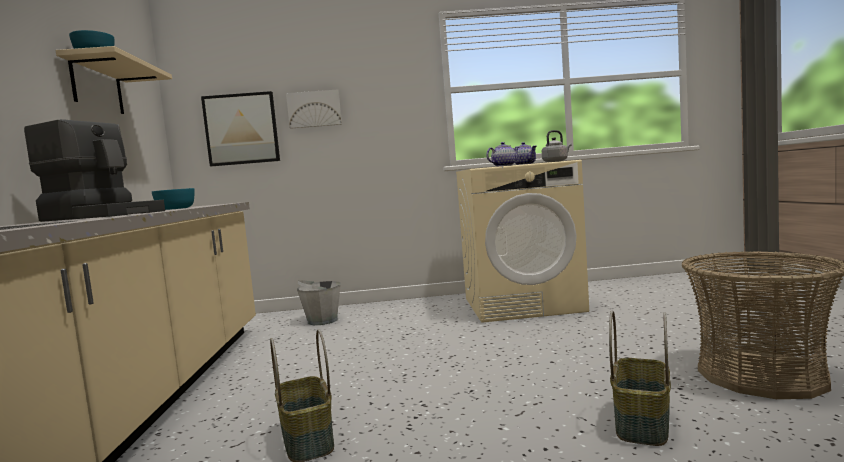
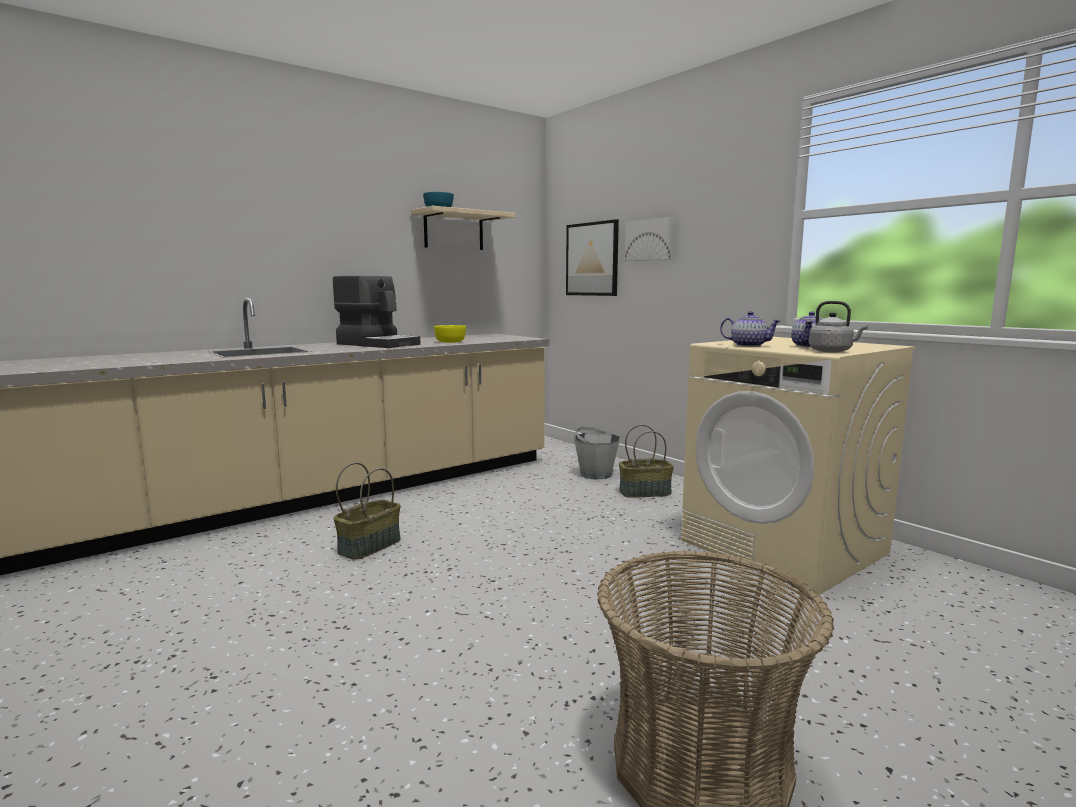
camera: 55 degrees right, 5 degrees up
coffee machine [24,119,165,222] -> coffee machine turned 45 degrees counterclockwise [333,276,420,348]
turquoise bowl [152,188,195,210] -> yellow bowl [434,325,466,343]
basket [609,310,671,446] -> basket moved to [619,425,674,498]

